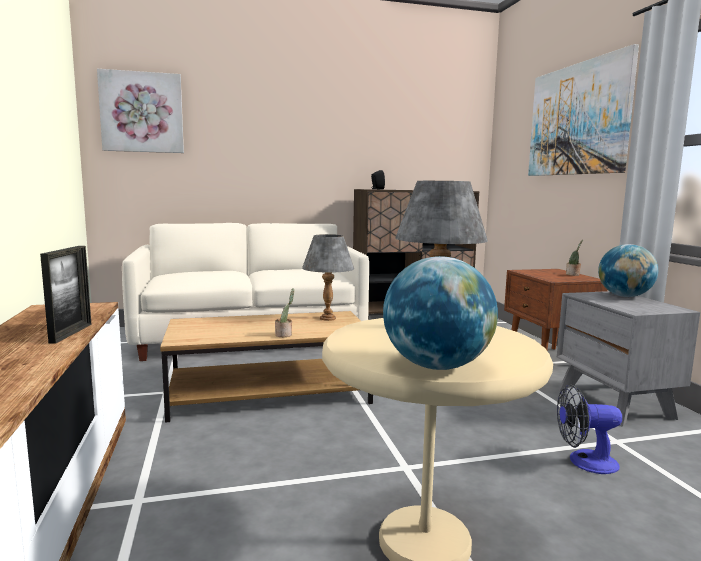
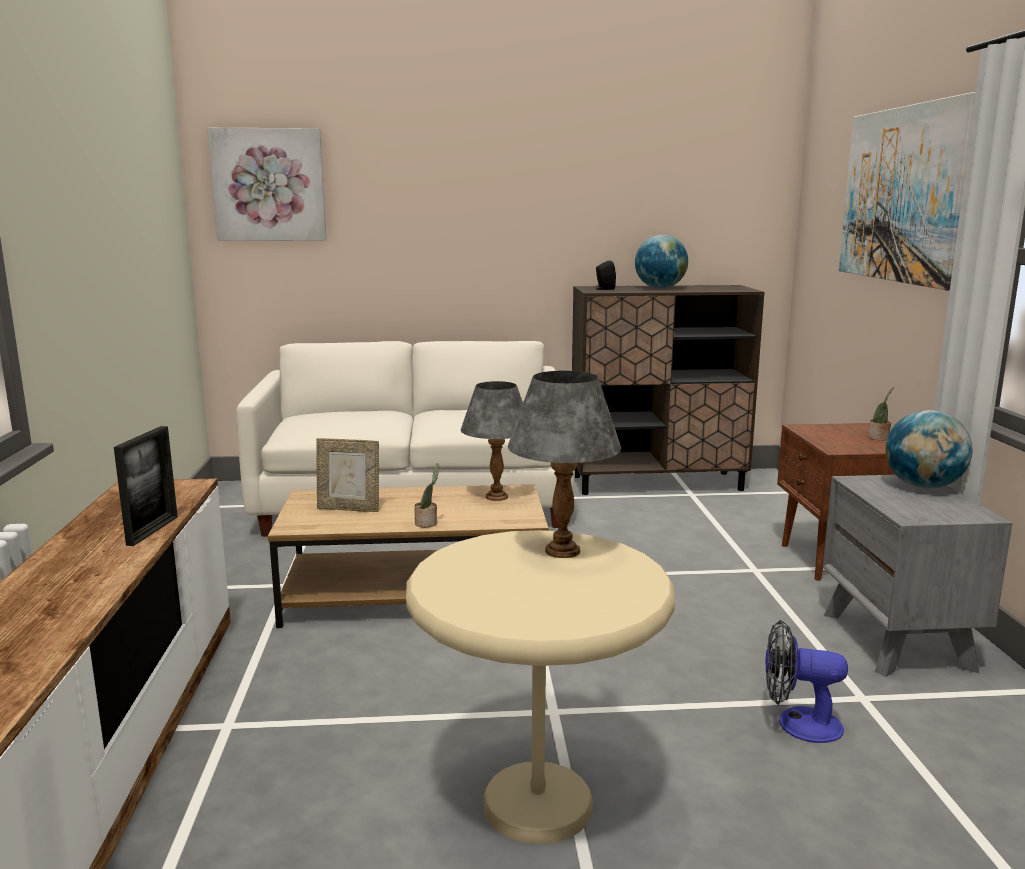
camera: 10 degrees right, 5 degrees up
globe [383,256,498,370] -> globe moved to [635,235,688,289]
none -> picture frame [316,438,379,512]

